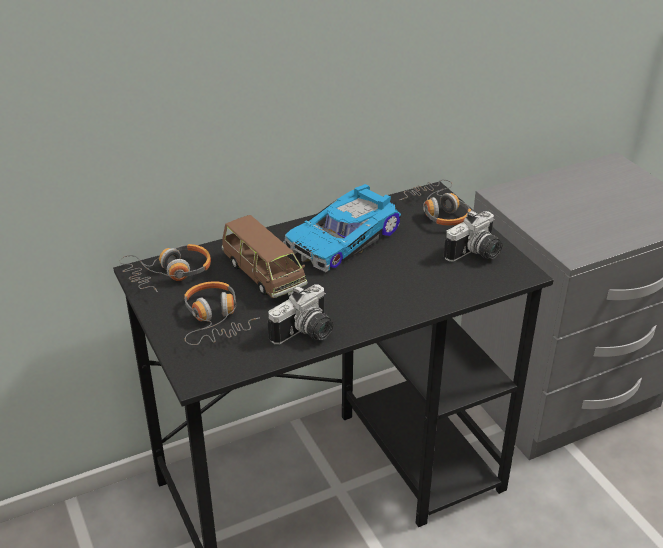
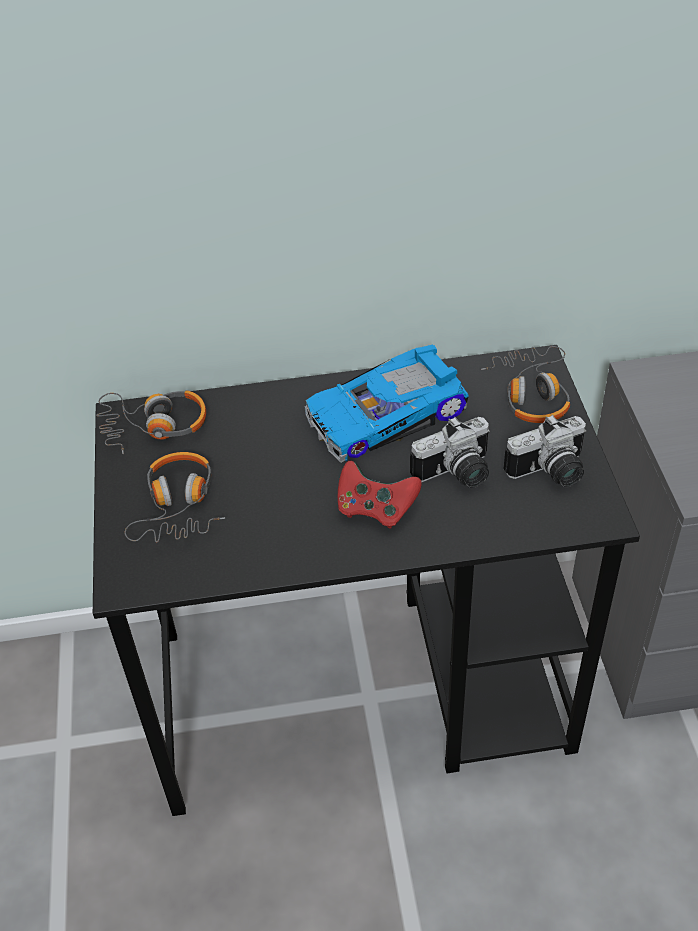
camera: 20 degrees right, 10 degrees up
brown toy car [221,215,307,298] -> none
camera [268,284,333,345] -> camera moved to [410,417,490,488]
none -> red game controller [338,460,422,529]

